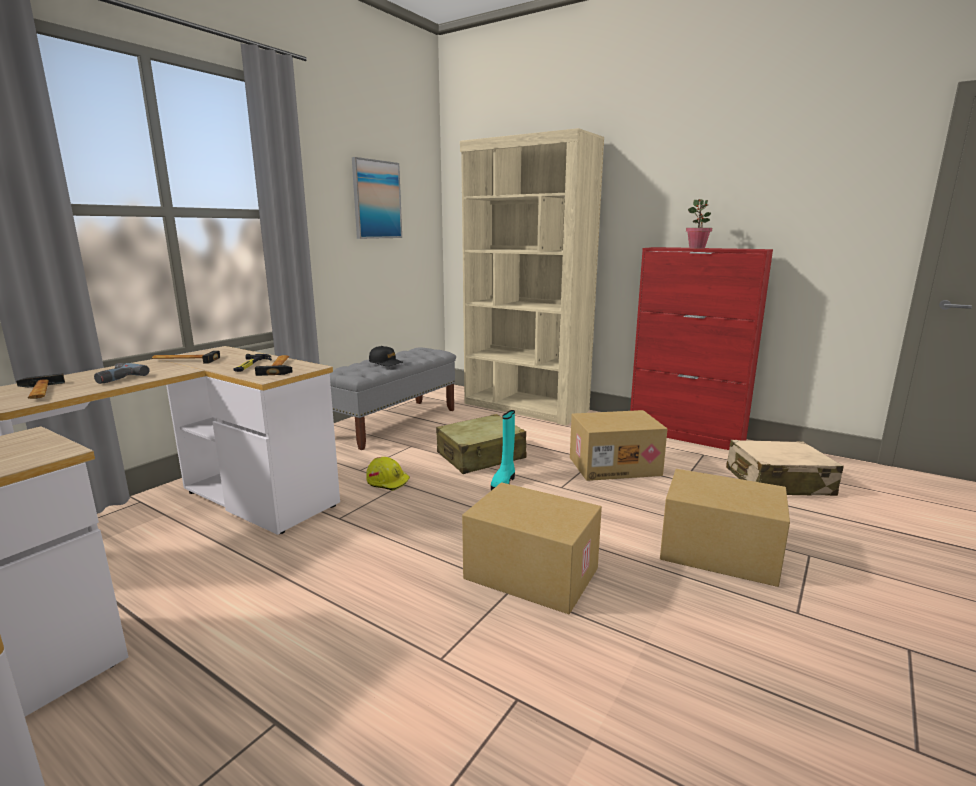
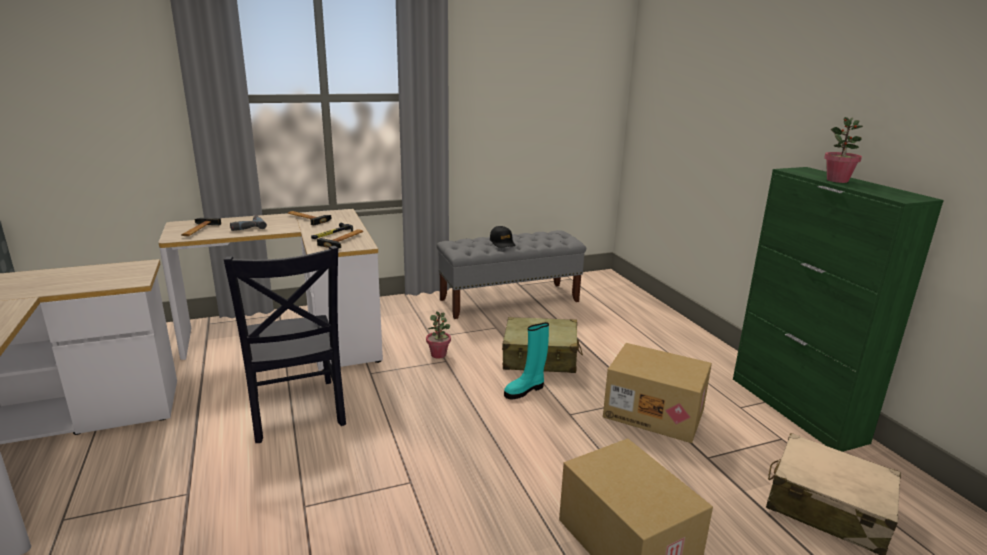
camera: 35 degrees right, 5 degrees up
picture [352,157,402,239] -> none
yellow hard hat [366,457,410,491] -> potted plant [426,311,451,359]
beige bookcase [460,128,604,425] -> none
cardboard box [462,482,602,614] -> none
red cabinet [630,247,773,450] -> green cabinet [733,167,944,452]
none -> black chair [224,246,346,443]

